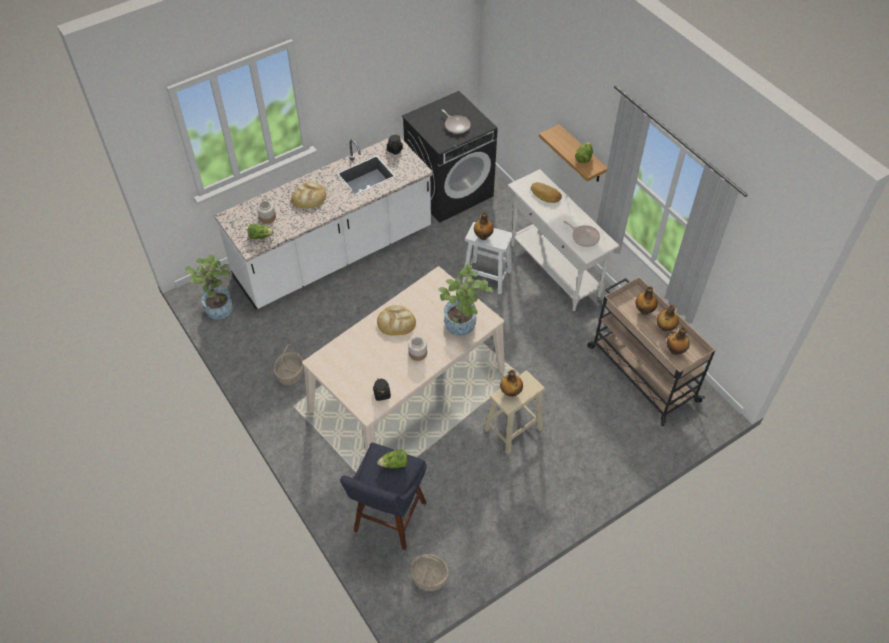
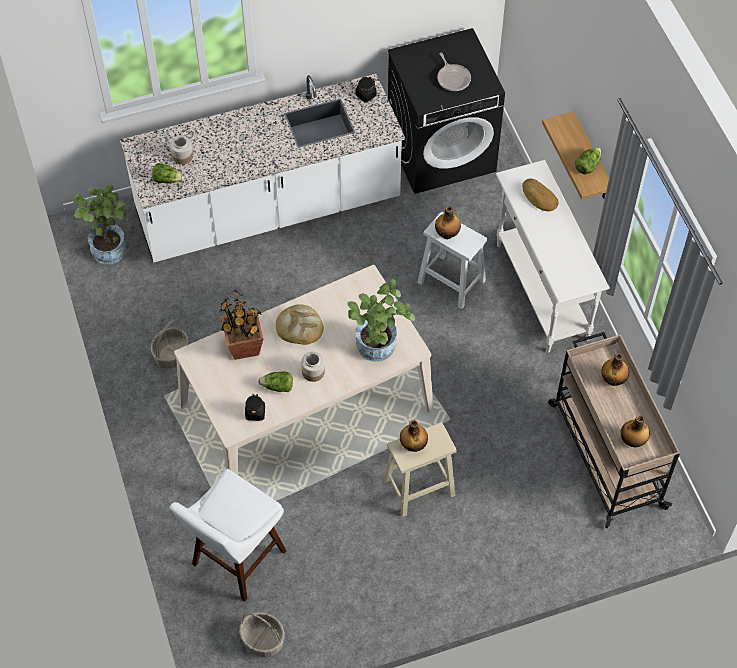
camera: 15 degrees right, 5 degrees up
bread [291,182,326,208] -> none
blue stool [340,443,427,550] -> white stool [170,469,286,602]
lettuce [377,449,408,468] -> lettuce moved to [258,372,293,392]
frying pan [564,221,600,247] -> none
bottle [657,305,679,331] -> none
none -> potted plant [220,290,263,360]

